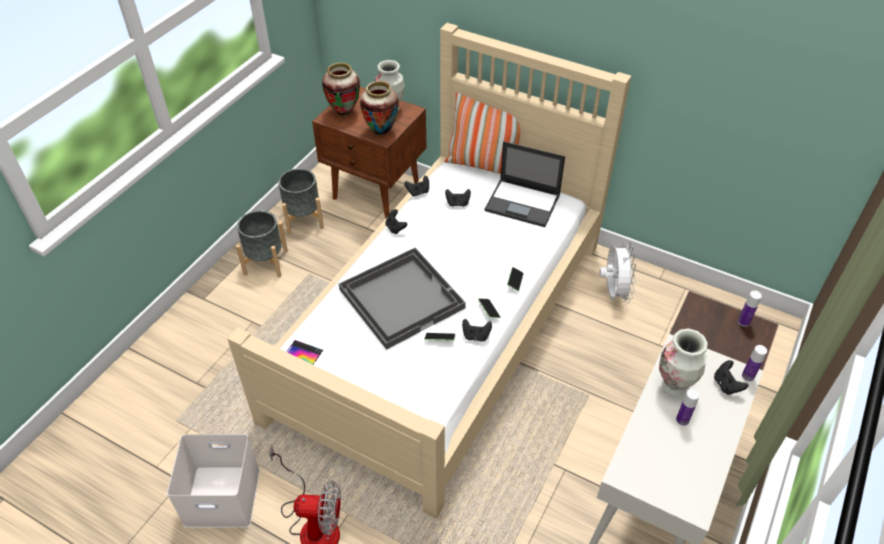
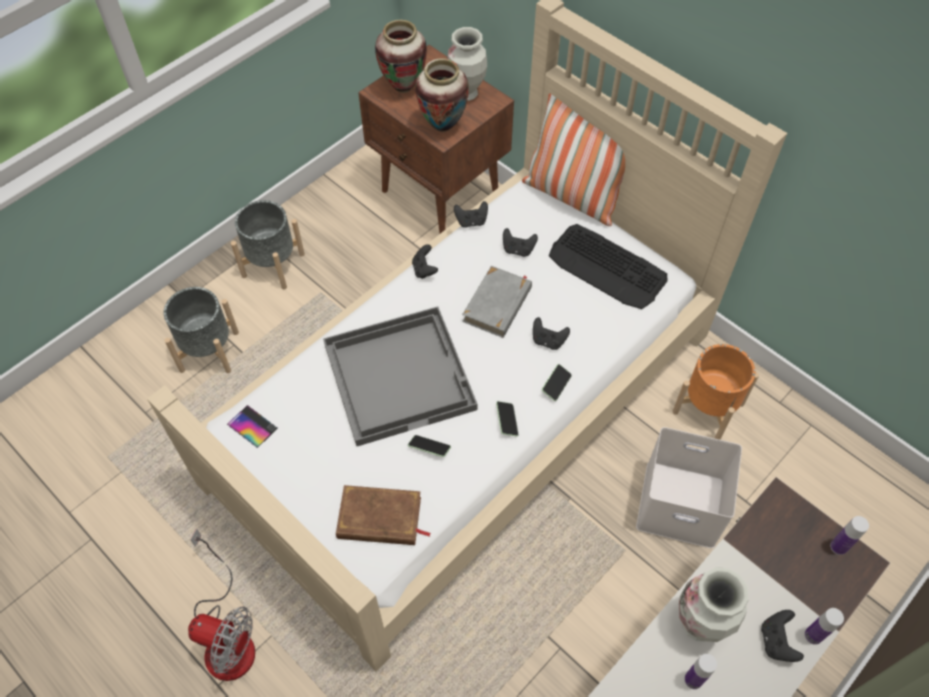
camera: 15 degrees right, 10 degrees up
white storage box [167,434,260,528] -> white storage box moved to [636,427,742,548]
grey planter [278,168,324,234] -> grey planter moved to [164,287,239,373]
black game controller [462,319,492,342] -> black game controller moved to [533,317,570,350]
laptop [484,141,565,227] -> keyboard [549,224,667,309]
white fan [599,242,636,303] -> orange planter [672,344,759,440]
none -> brown book [336,485,431,545]
none -> grey book [462,266,532,338]

